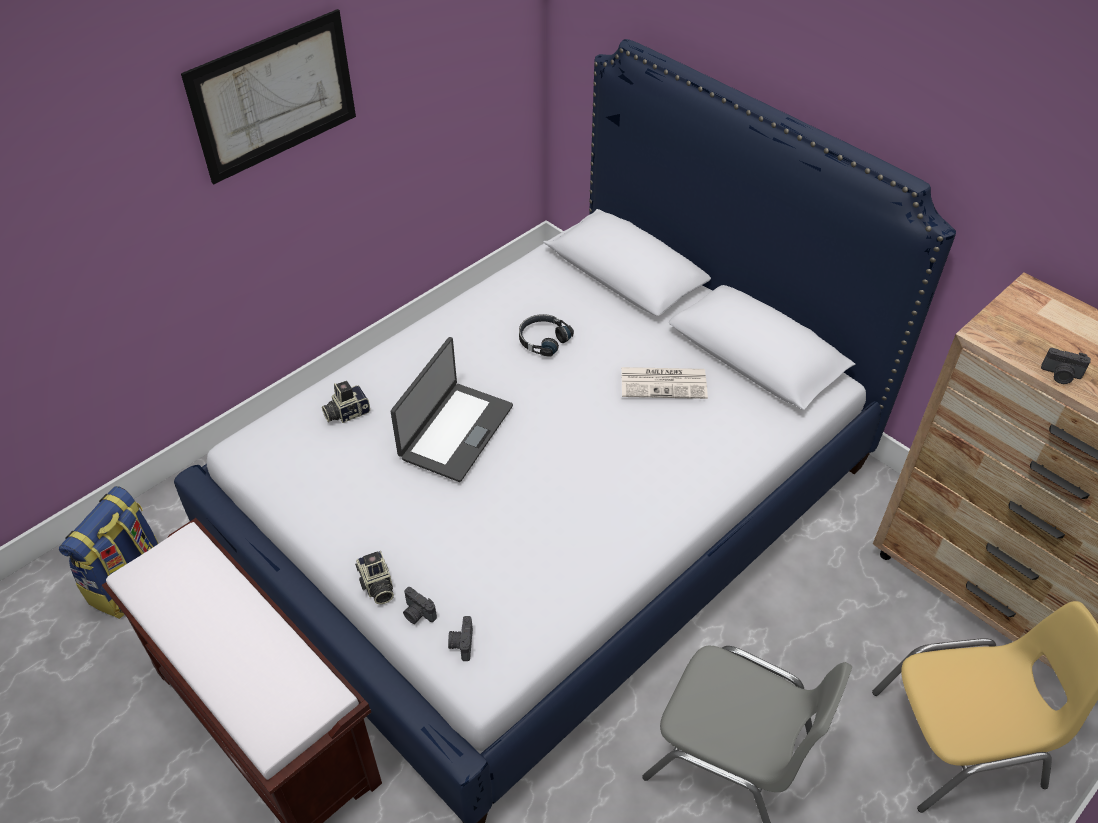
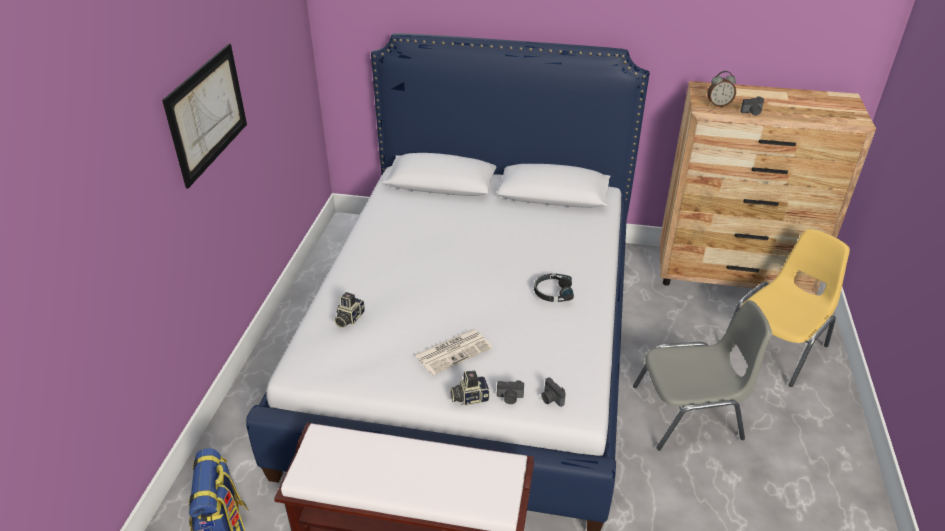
camera: 35 degrees left, 10 degrees down
camera [355,551,394,604] -> camera turned 135 degrees clockwise [450,371,490,406]
laptop [390,337,513,482] -> none
black headphones [519,314,574,357] -> black headphones moved to [534,274,574,302]
newspaper [621,367,708,399] -> newspaper moved to [415,329,492,375]
none -> alarm clock [707,71,736,107]

